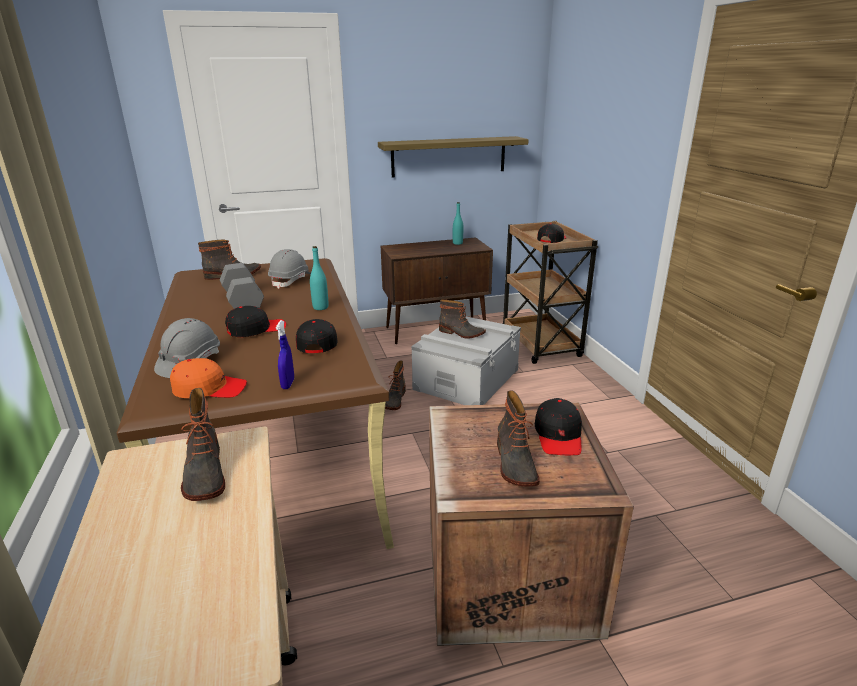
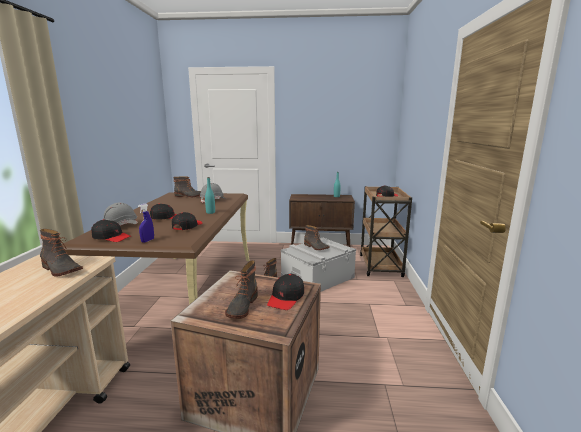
camera: 20 degrees right, 10 degrees down
orange cap [170,358,247,398] -> black cap [91,219,131,242]
boot [181,388,225,501] -> boot turned 60 degrees counterclockwise [40,229,83,276]
grey dumbbell [220,263,264,309] -> none
shelf [378,136,529,177] -> none

